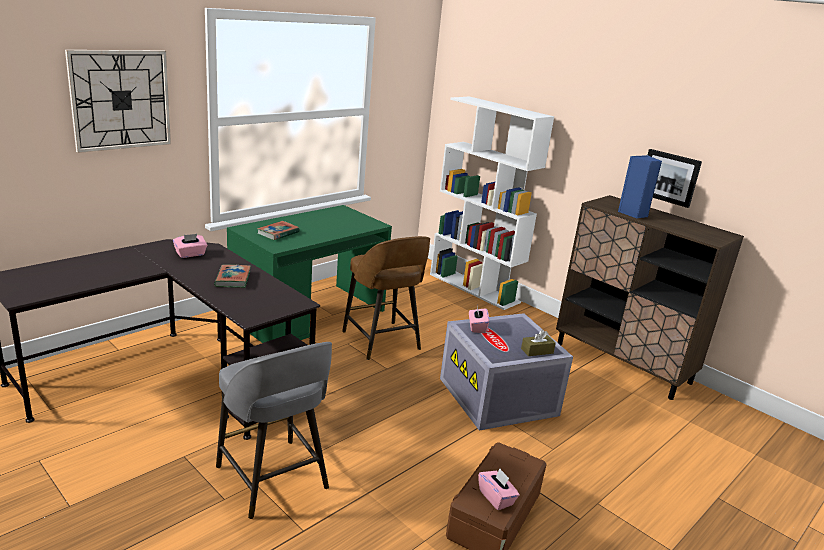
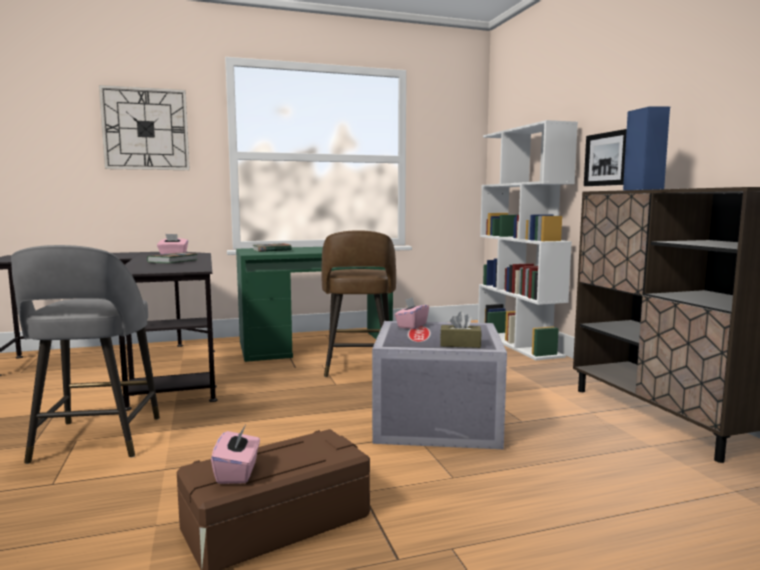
camera: 30 degrees right, 15 degrees down
picture [648,149,702,208] -> picture moved to [584,129,627,186]

